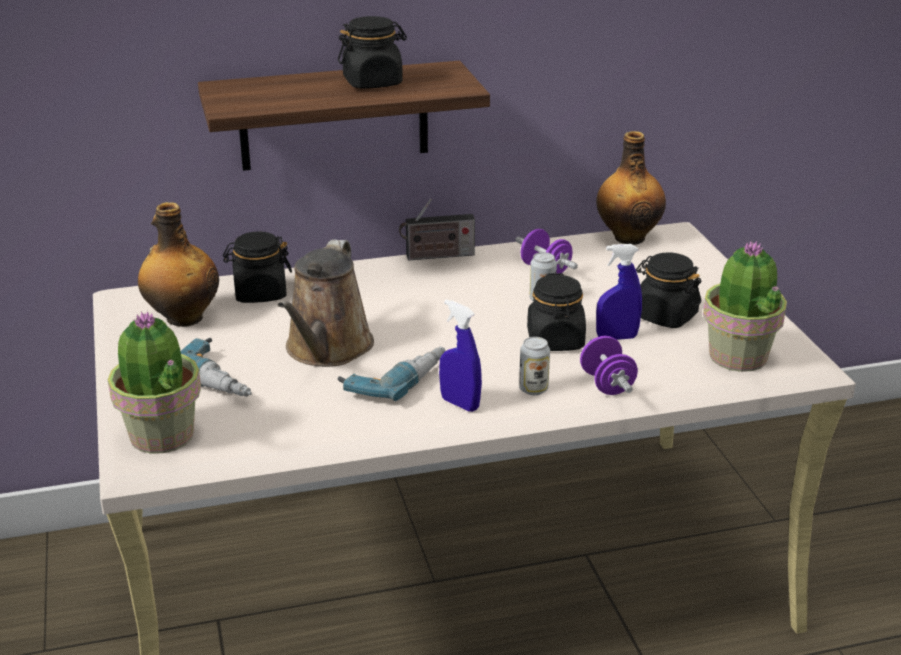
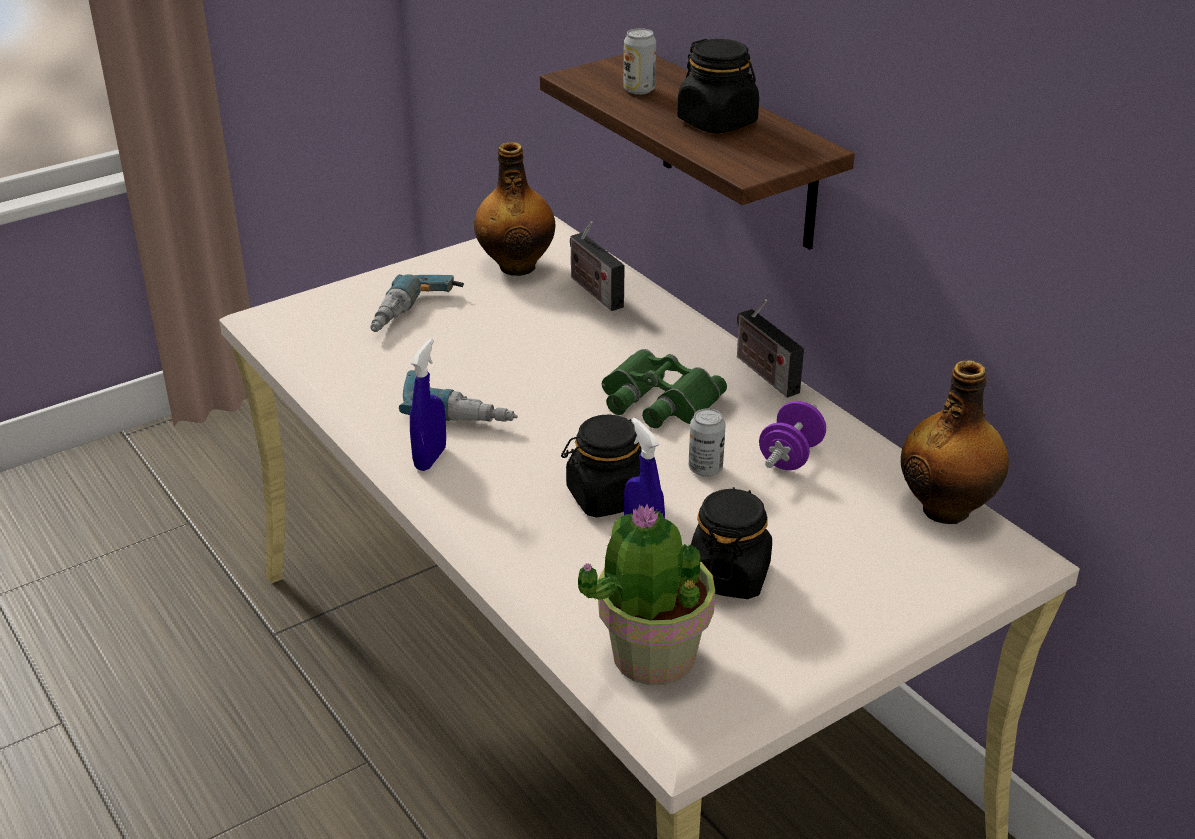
camera: 70 degrees right, 5 degrees up
potted plant [108,311,201,454] -> none
black jar [223,231,292,303] -> radio [570,221,625,311]
brown watering can [278,240,374,367] -> none
can [519,337,550,395] -> can moved to [624,28,656,95]
purple dumbbell [580,336,638,395] -> none
none -> green binoculars [602,349,727,428]

